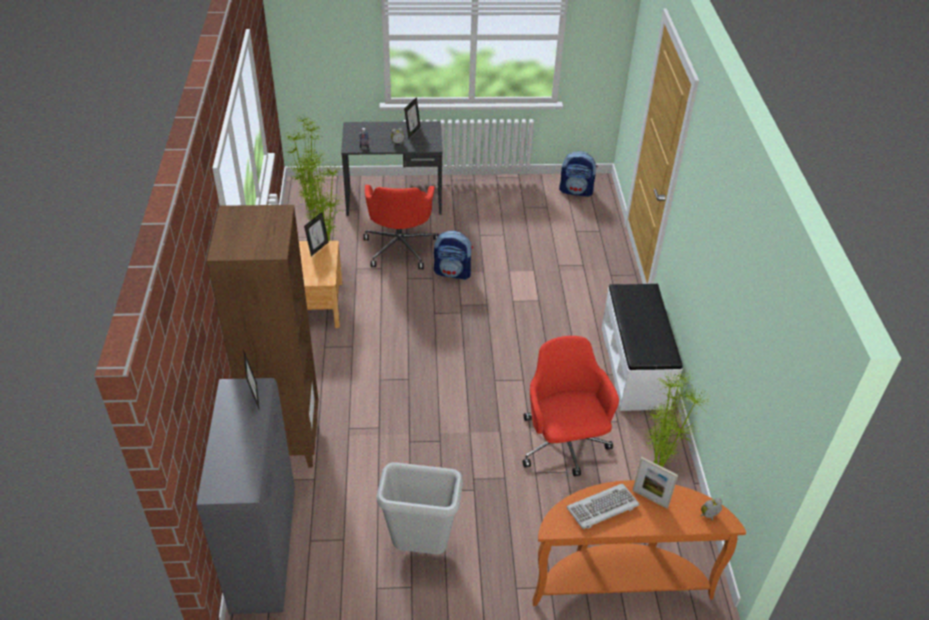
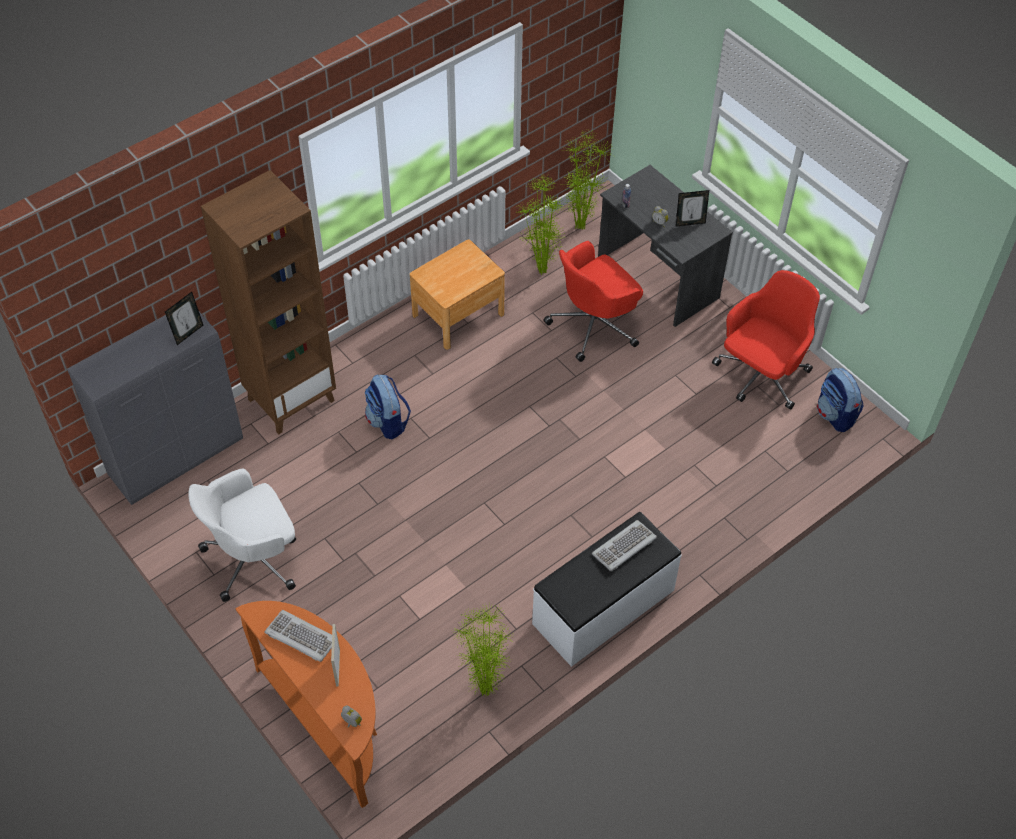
camera: 55 degrees right, 10 degrees up
picture frame [304,212,329,256] -> none
grey trash can [377,462,463,554] -> white office chair [188,469,296,602]
backpack [434,231,473,280] -> backpack moved to [365,374,411,439]
red office chair [523,336,619,477] -> red office chair moved to [712,270,820,410]
none -> keyboard [592,520,657,571]

